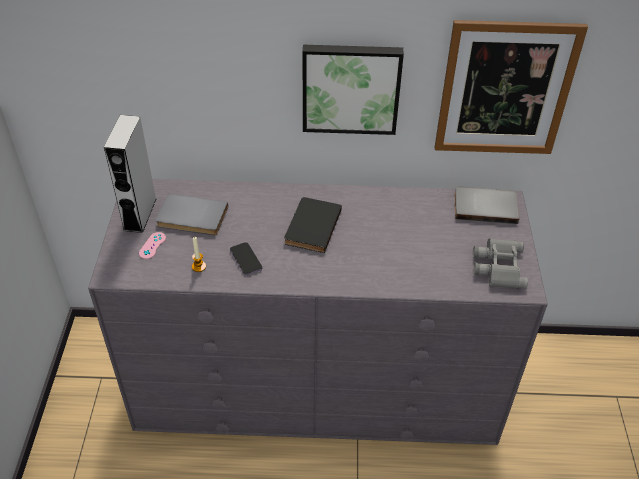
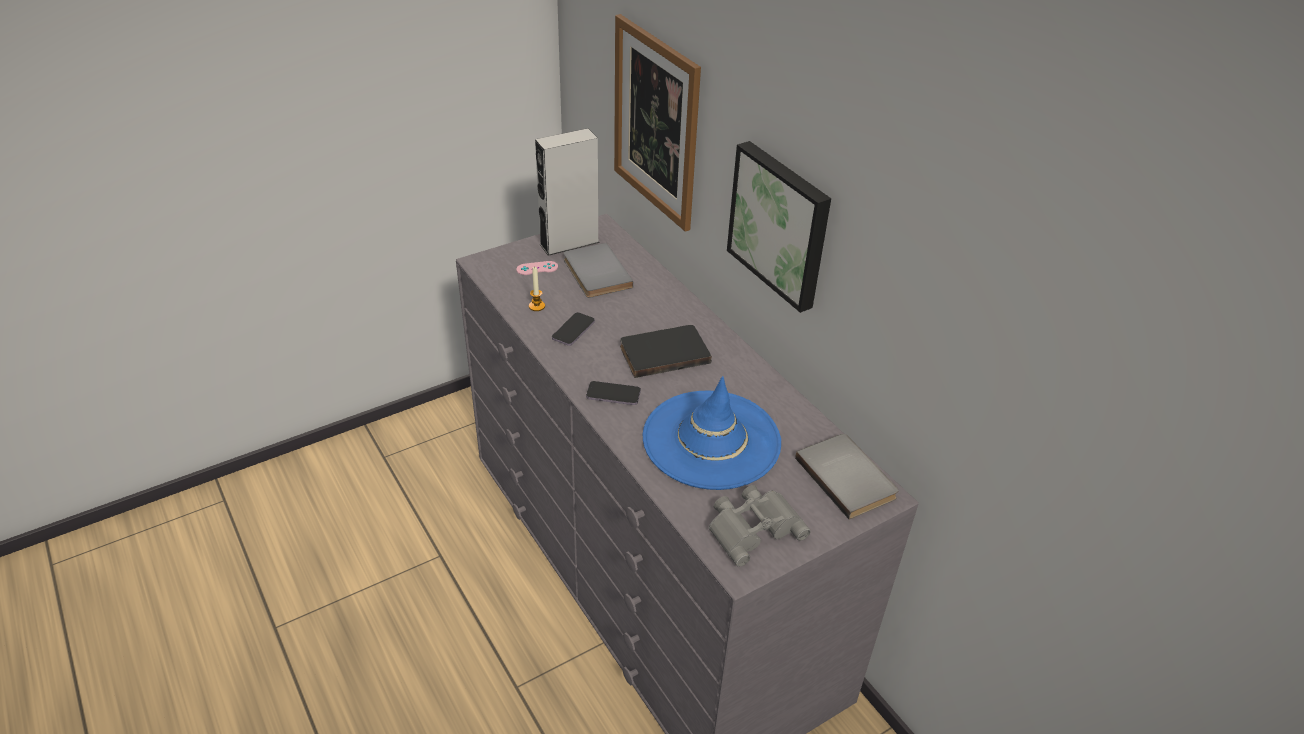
camera: 55 degrees right, 5 degrees down
picture [435,20,588,154] -> picture moved to [614,14,701,232]
none -> phone [586,381,641,405]
none -> blue hat [643,376,781,490]

